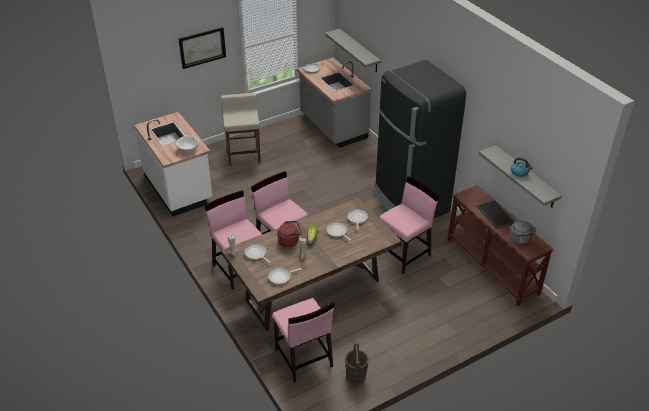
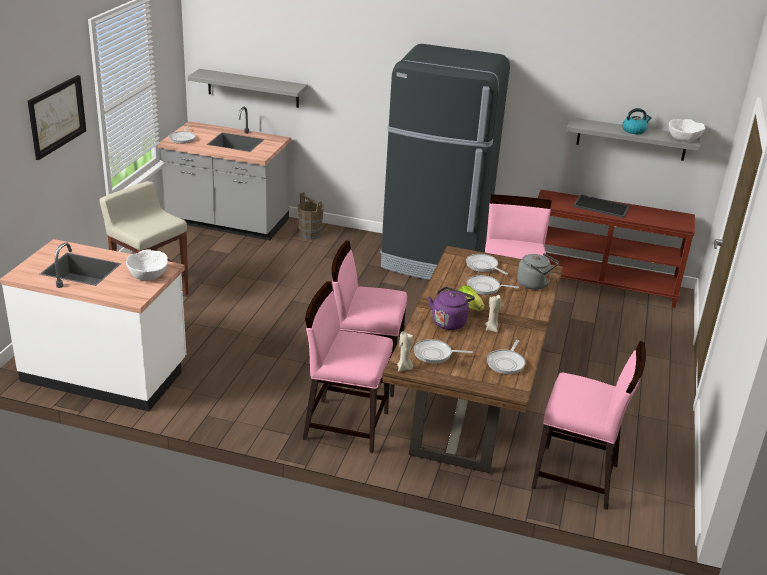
camera: 45 degrees left, 10 degrees down
red kettle [277,221,302,247] -> purple kettle [428,287,475,330]
brown bucket [345,343,369,385] -> brown bucket moved to [298,192,324,240]
grey kettle [510,220,537,244] -> grey kettle moved to [517,253,559,290]
none -> white bowl [669,119,705,142]

